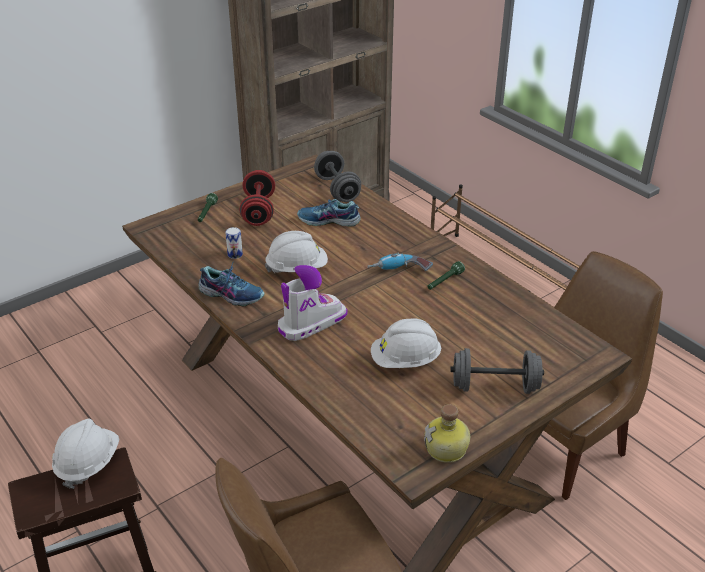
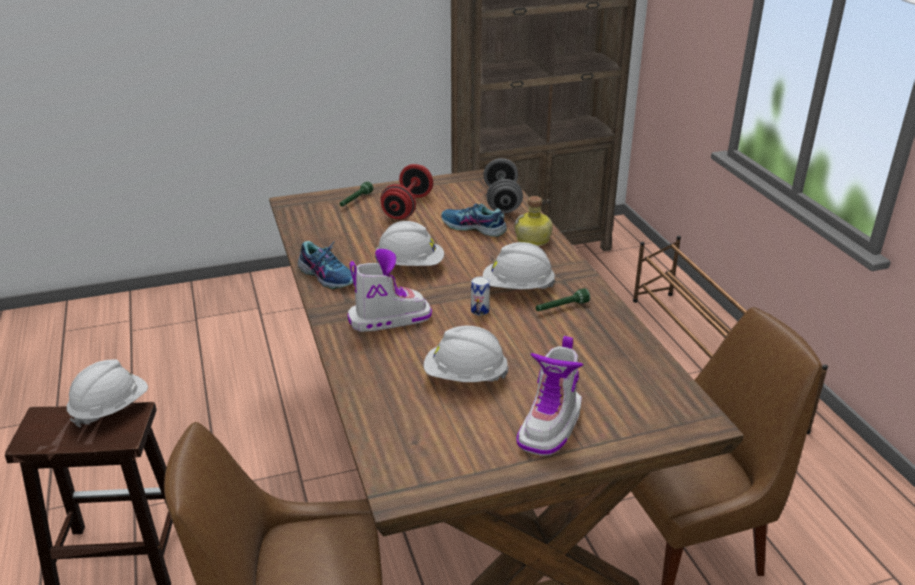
camera: 20 degrees right, 5 degrees down
can [225,227,243,259] -> can moved to [471,277,490,315]
power drill [368,253,433,271] -> white hard hat [483,242,555,289]
bottle [424,404,470,463] -> bottle moved to [515,196,553,246]
grey dumbbell [450,348,544,394] -> boot [517,336,584,456]

